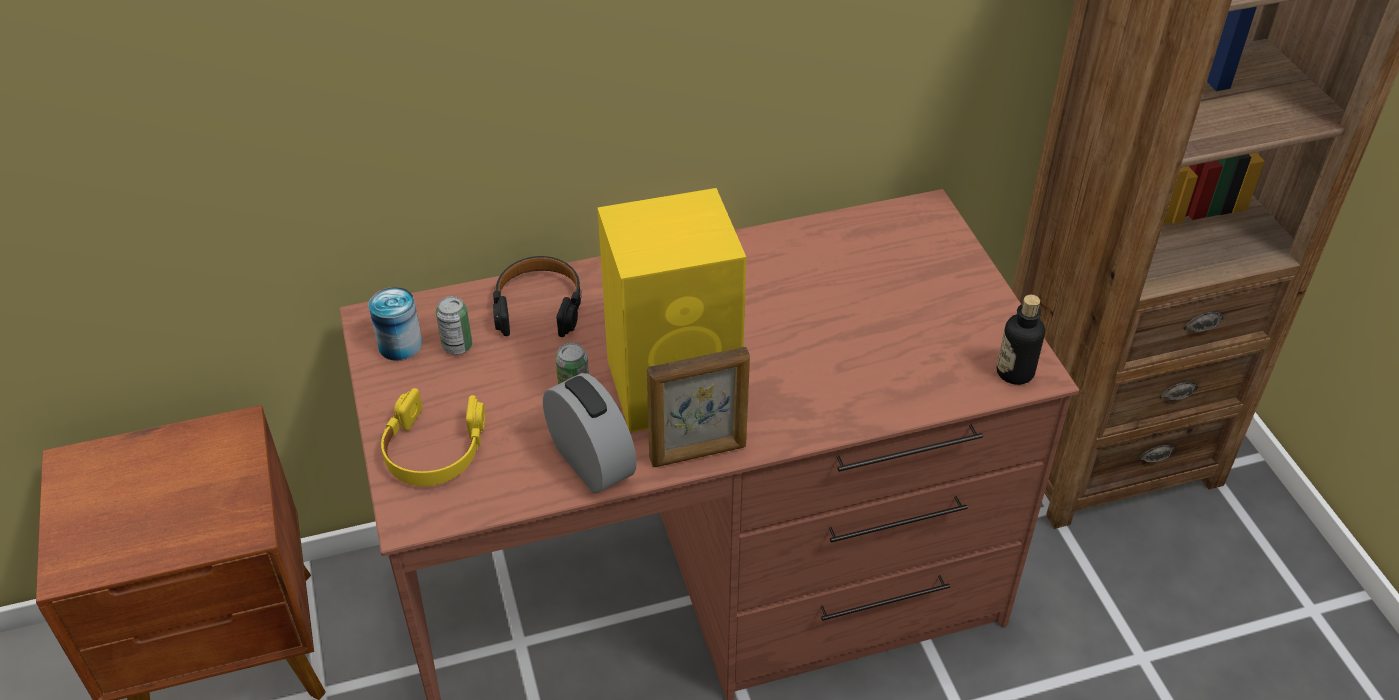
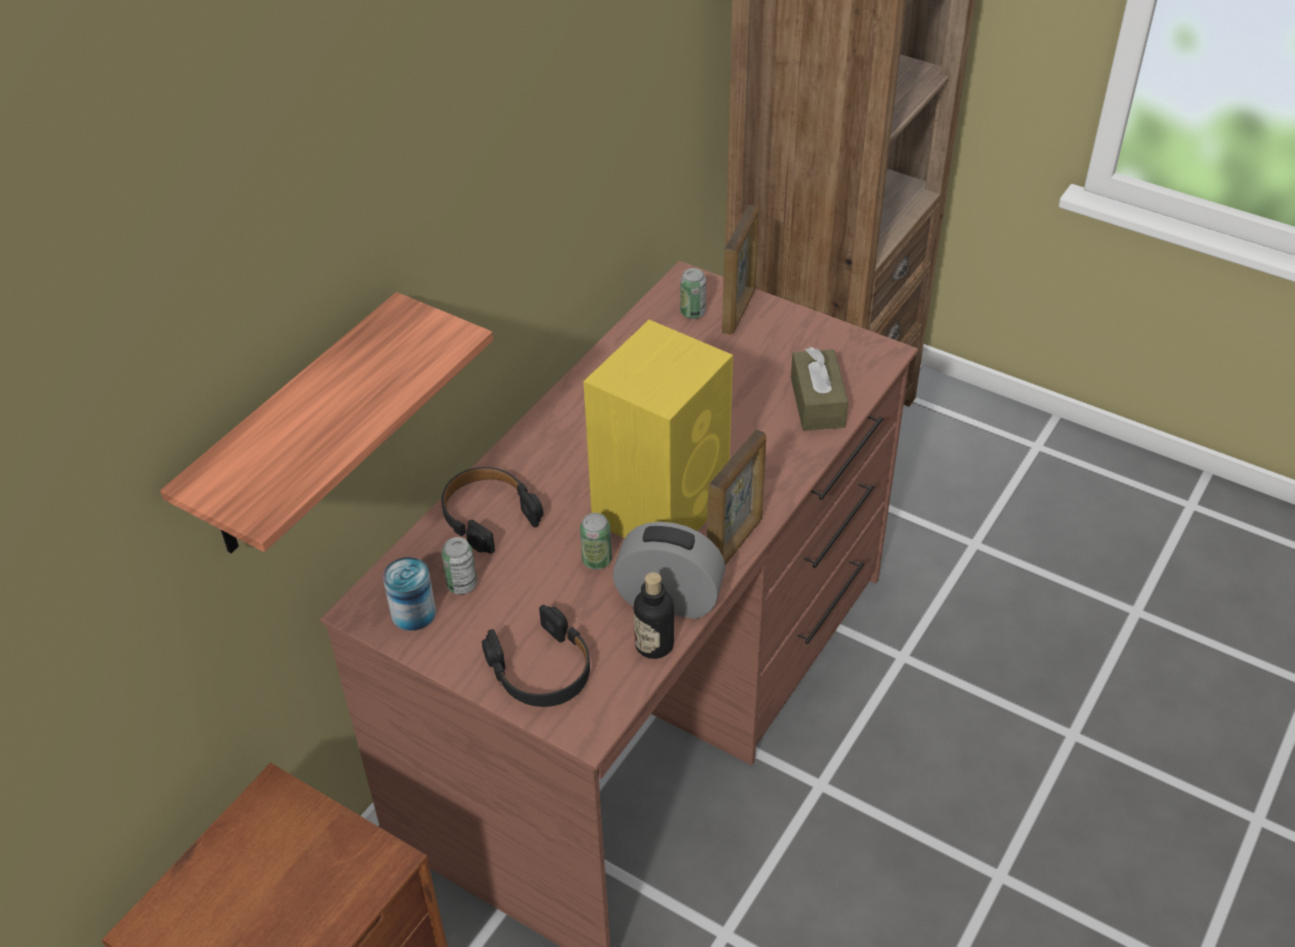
camera: 40 degrees left, 0 degrees up
yellow headphones [381,388,485,486] -> black headphones [482,605,590,707]
bottle [997,295,1045,385] -> bottle moved to [633,572,674,659]
none -> shelf [160,292,493,553]
none -> can [680,268,706,319]
none -> picture frame [722,205,758,335]
none -> brown tissue box [791,347,848,431]

